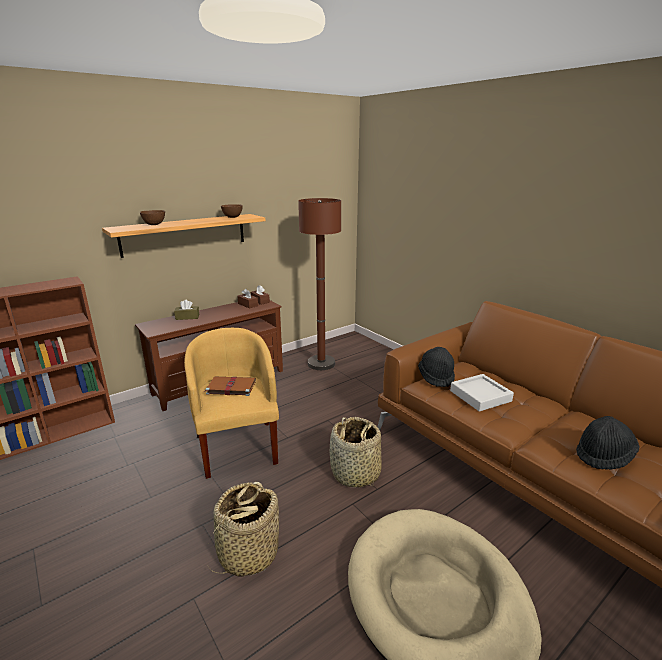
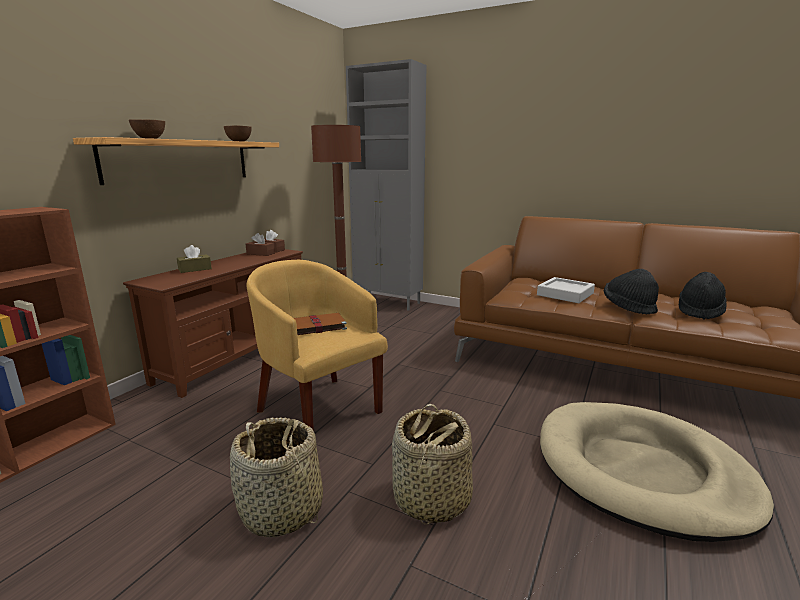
camera: 25 degrees left, 5 degrees down
basket [329,417,382,488] -> basket moved to [230,417,323,537]
black hat [418,347,455,387] -> black hat moved to [604,269,659,314]
none -> grey cabinet [346,59,426,311]

